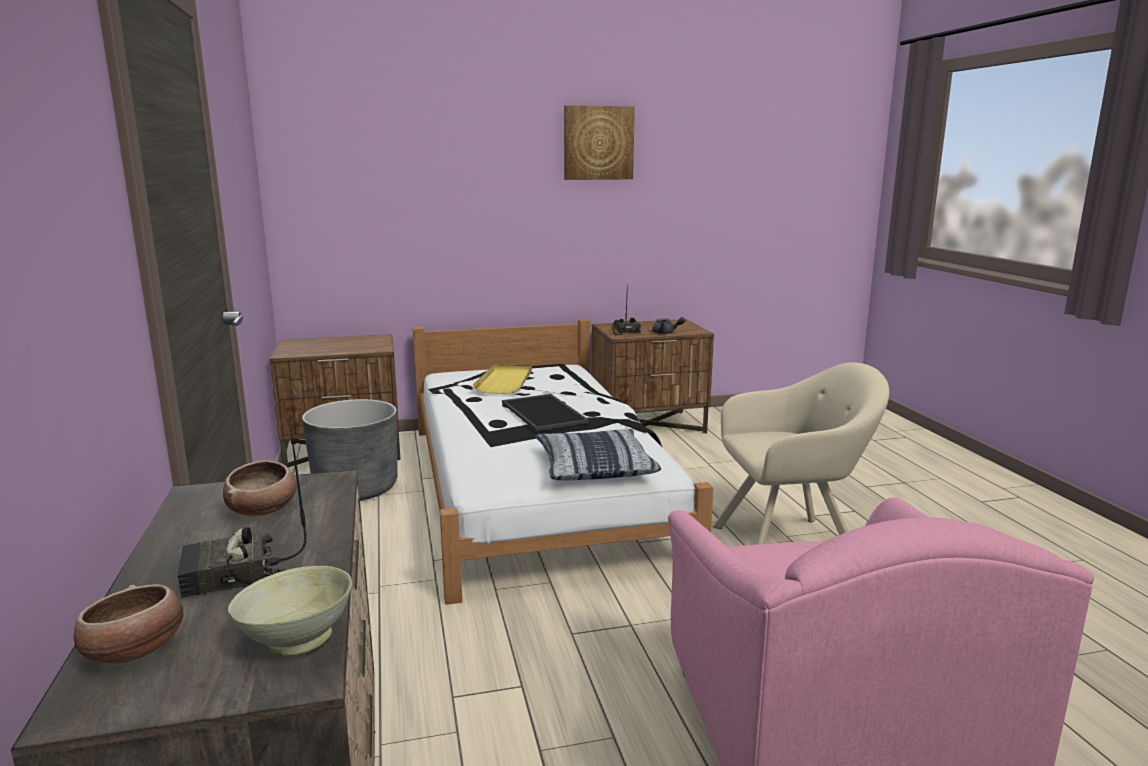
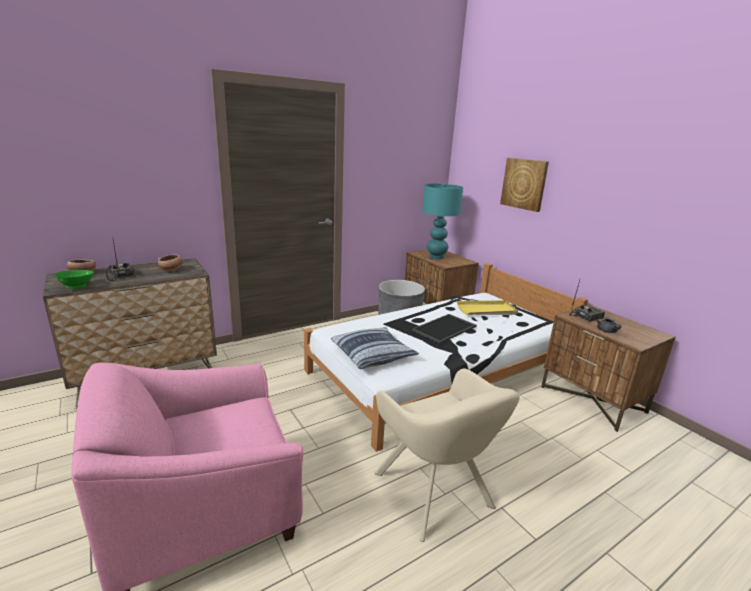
camera: 70 degrees right, 5 degrees up
beige bowl [228,566,352,657] -> green bowl [55,270,94,289]
picture [564,105,635,180] -> picture moved to [500,158,549,212]
none -> turquoise table lamp [422,183,463,259]

